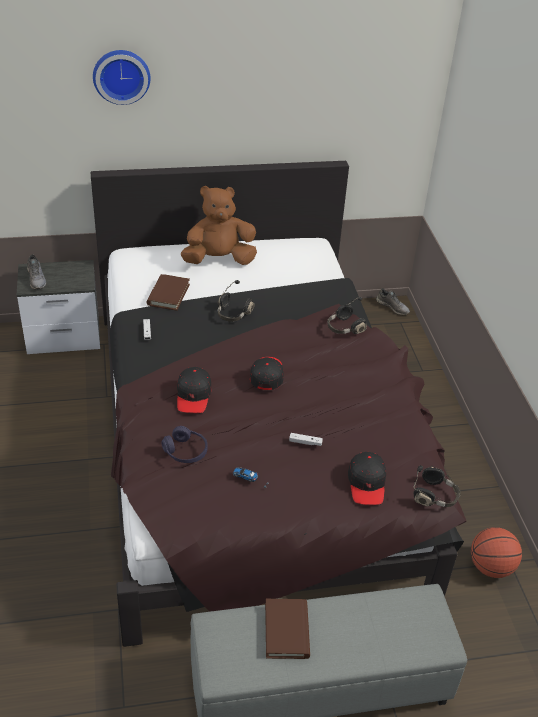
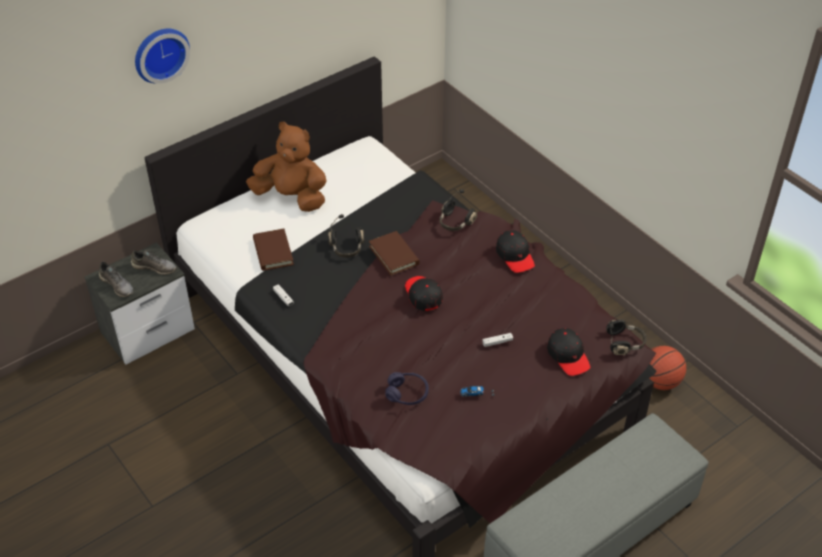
camera: 25 degrees left, 5 degrees up
black cap [177,367,212,413] -> black cap moved to [496,230,535,273]
brown plush toy [181,186,257,265] -> brown plush toy turned 60 degrees clockwise [246,122,326,212]
brown book [265,599,310,659] -> brown book moved to [369,231,420,276]
grey shoe [376,288,410,315] -> grey shoe moved to [131,250,177,275]

